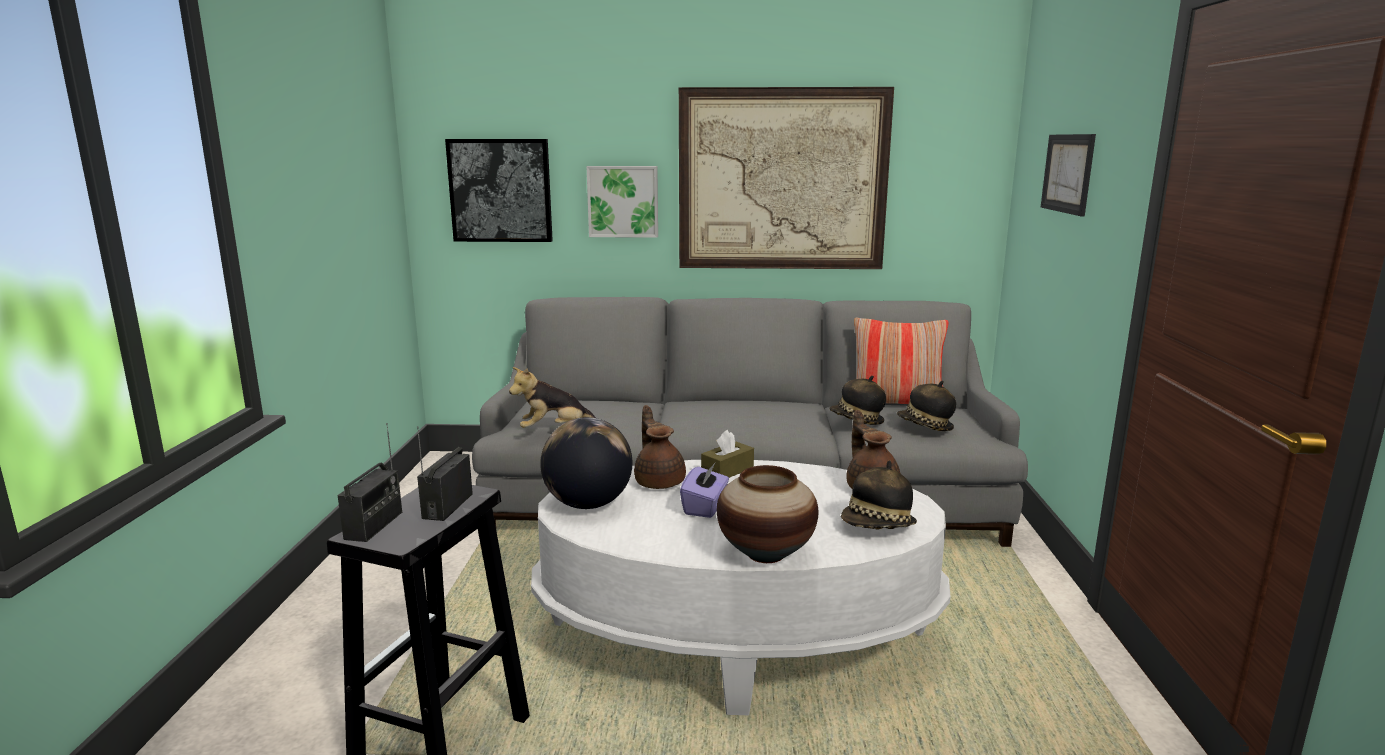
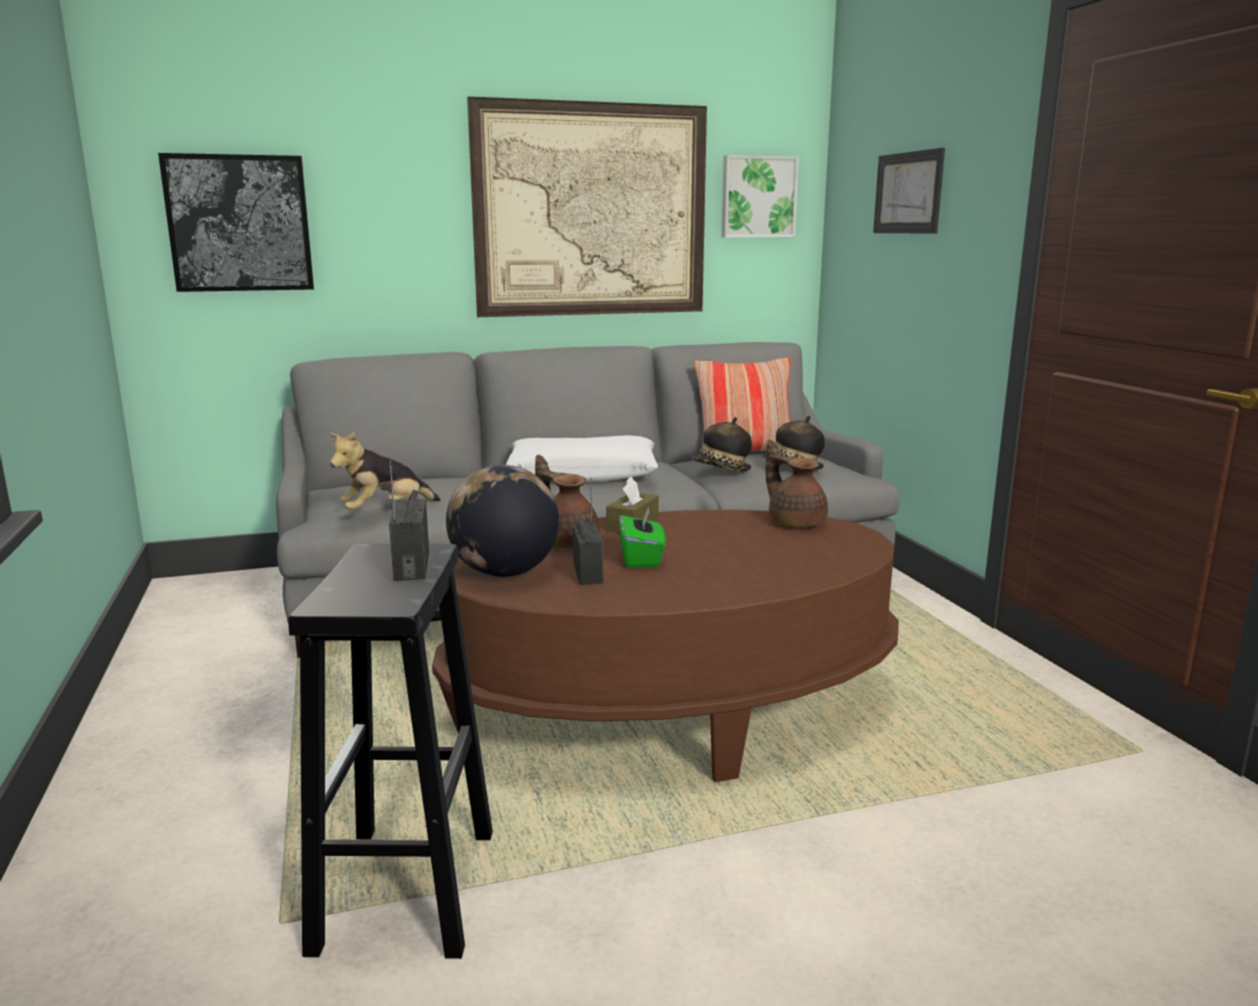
camera: 20 degrees left, 0 degrees up
radio [338,423,402,542] -> radio moved to [573,478,603,585]
white coffee table [531,460,950,715] -> brown coffee table [432,510,899,782]
picture [586,166,658,238] -> picture moved to [721,155,799,238]
purple tissue box [680,462,729,518] -> green tissue box [619,506,666,568]
vase [717,465,818,563] -> none
hat [841,460,917,529] -> none
none -> white pillow [506,435,658,481]

